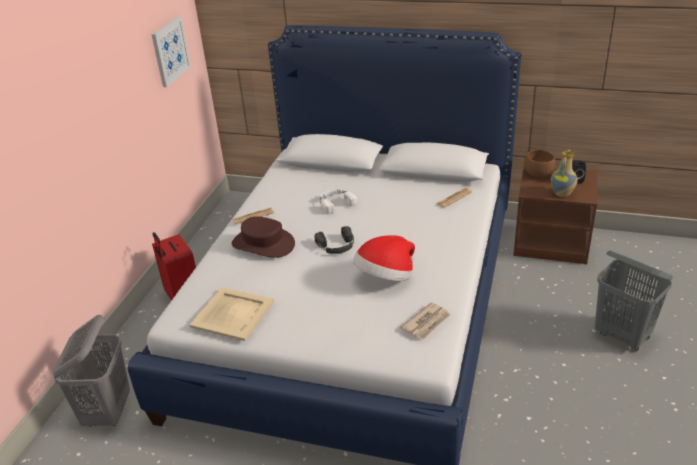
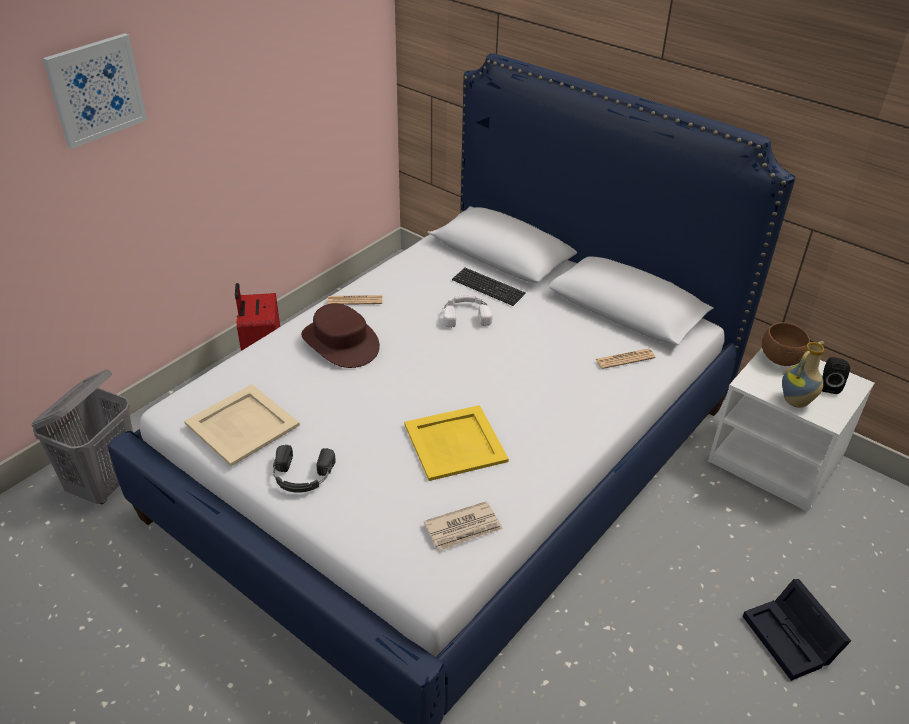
camera: 20 degrees right, 5 degrees up
picture [151,17,191,87] -> picture moved to [43,33,147,149]
black headphones [314,226,354,254] -> black headphones moved to [273,445,336,493]
hat [353,235,415,281] -> yellow tray [404,405,509,481]
brown nightstand [513,167,597,264] -> white nightstand [708,348,874,512]
grey laundry basket [595,251,673,351] -> black storage box [743,579,851,681]
none -> keyboard [452,268,526,306]

